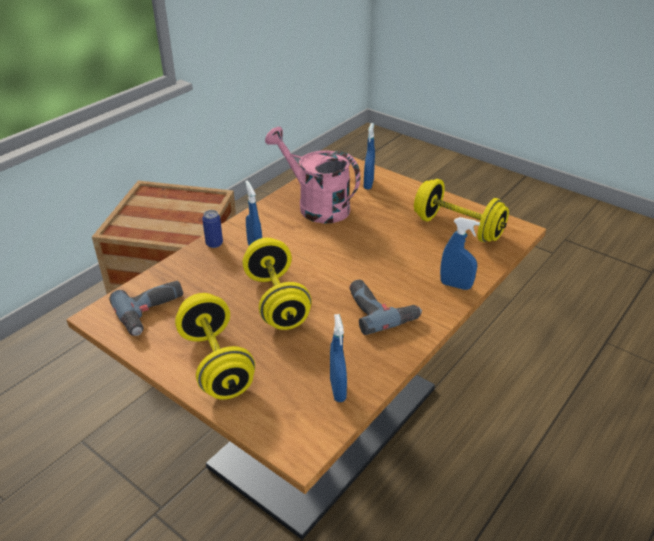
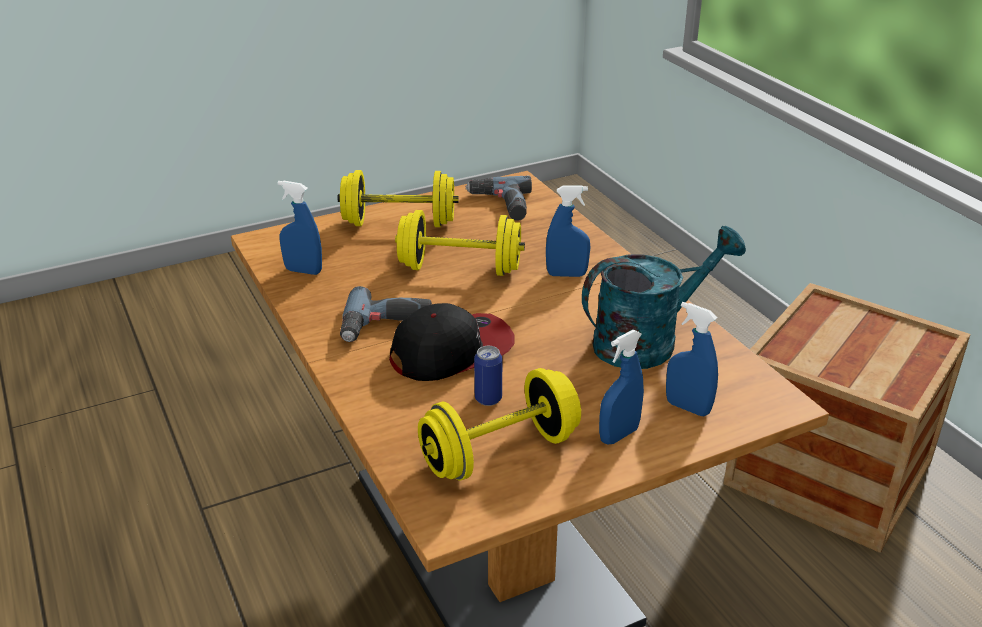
camera: 115 degrees right, 5 degrees down
can [202,210,223,248] -> can moved to [474,346,502,406]
pink watering can [265,127,360,224] -> turquoise watering can [582,226,746,369]
blue spray bottle [440,217,480,290] -> blue spray bottle moved to [599,330,644,445]
none -> cap [389,303,514,381]

